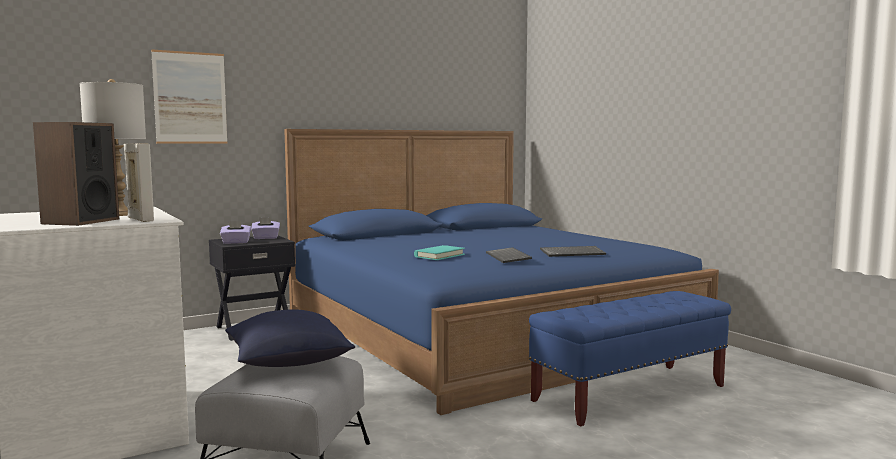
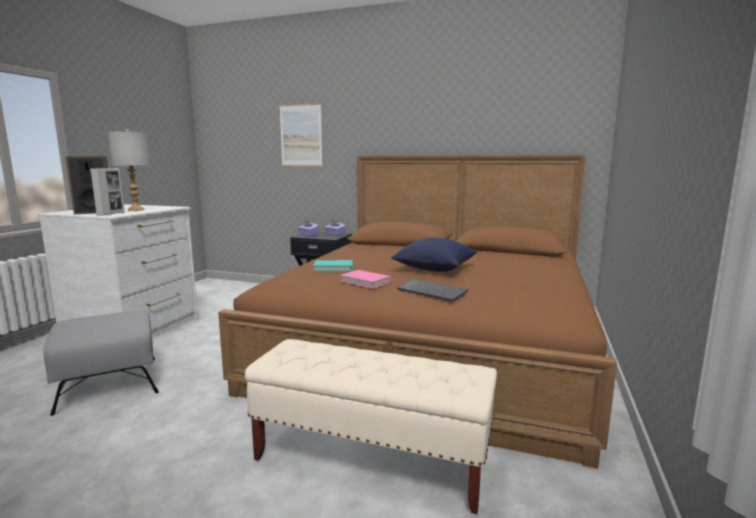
camera: 50 degrees right, 5 degrees up
blue pillow [225,309,355,367] -> blue pillow moved to [391,237,477,272]
blue bed [284,129,719,415] -> brown bed [218,155,617,469]
keyboard [486,247,532,263] -> pink book [340,270,391,289]
blue bench [529,291,731,426] -> beige bench [245,339,497,514]

